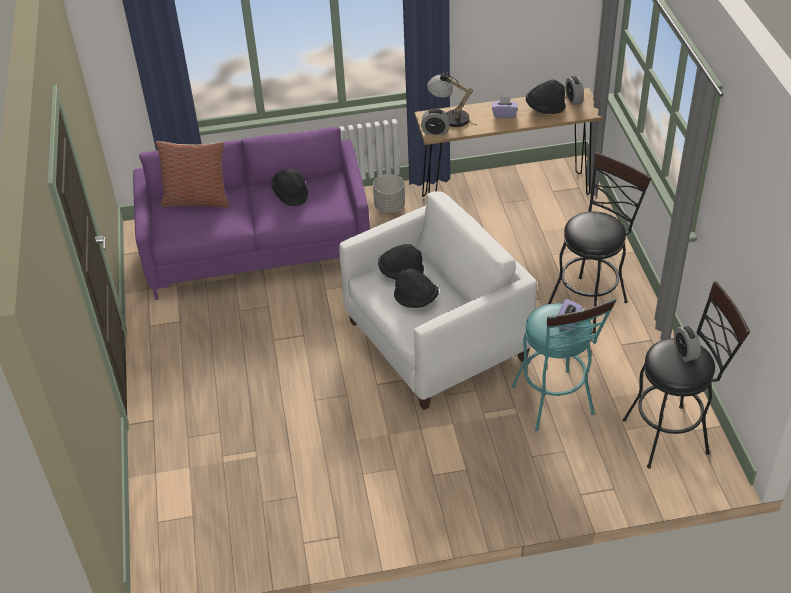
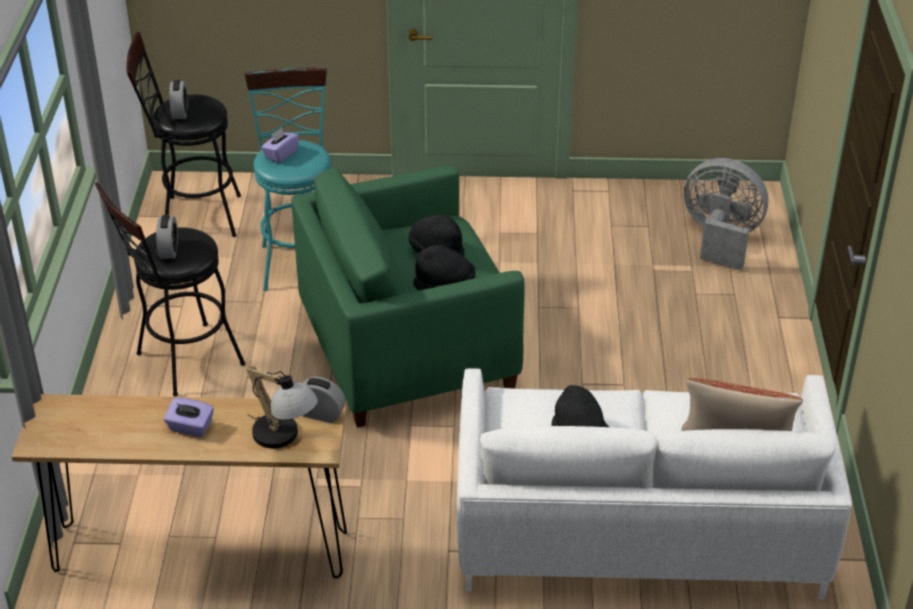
camera: 170 degrees left, 5 degrees down
purple sofa [133,127,370,300] -> white sofa [457,368,852,599]
white armchair [339,191,537,410] -> green armchair [291,165,524,428]
grey planter [373,174,405,213] -> none
black hat [526,79,566,114] -> none
alarm clock [565,76,584,105] -> alarm clock moved to [156,215,178,259]
none -> grey fan [684,158,768,270]

